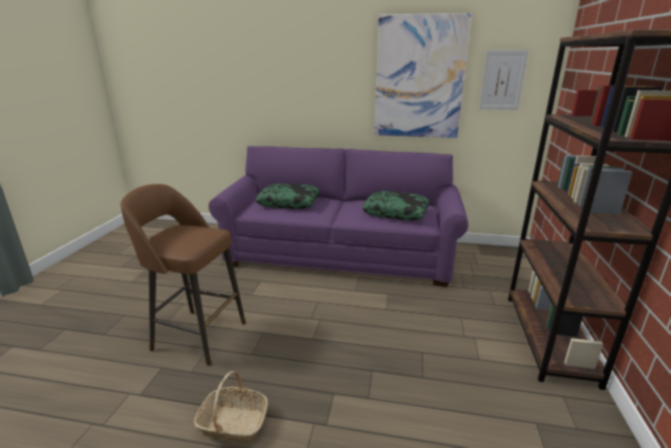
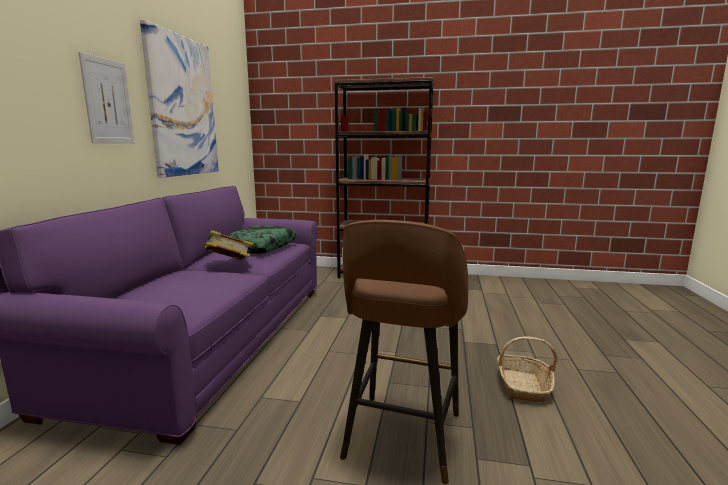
camera: 90 degrees left, 10 degrees down
pillow [255,183,320,209] -> none
picture [479,50,529,110] -> picture moved to [78,52,135,144]
none -> book [201,230,253,260]

